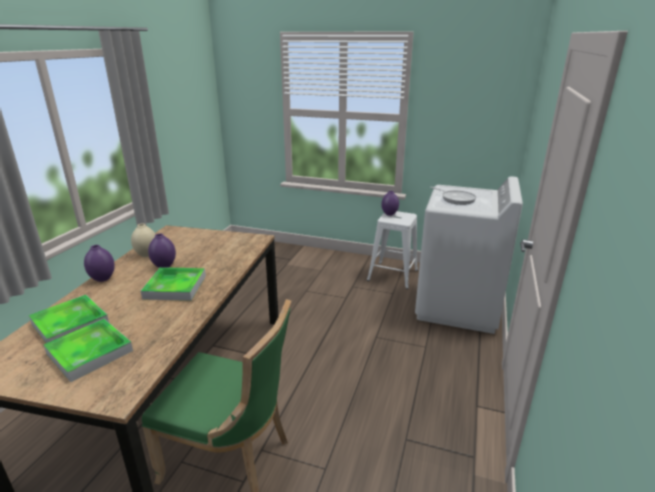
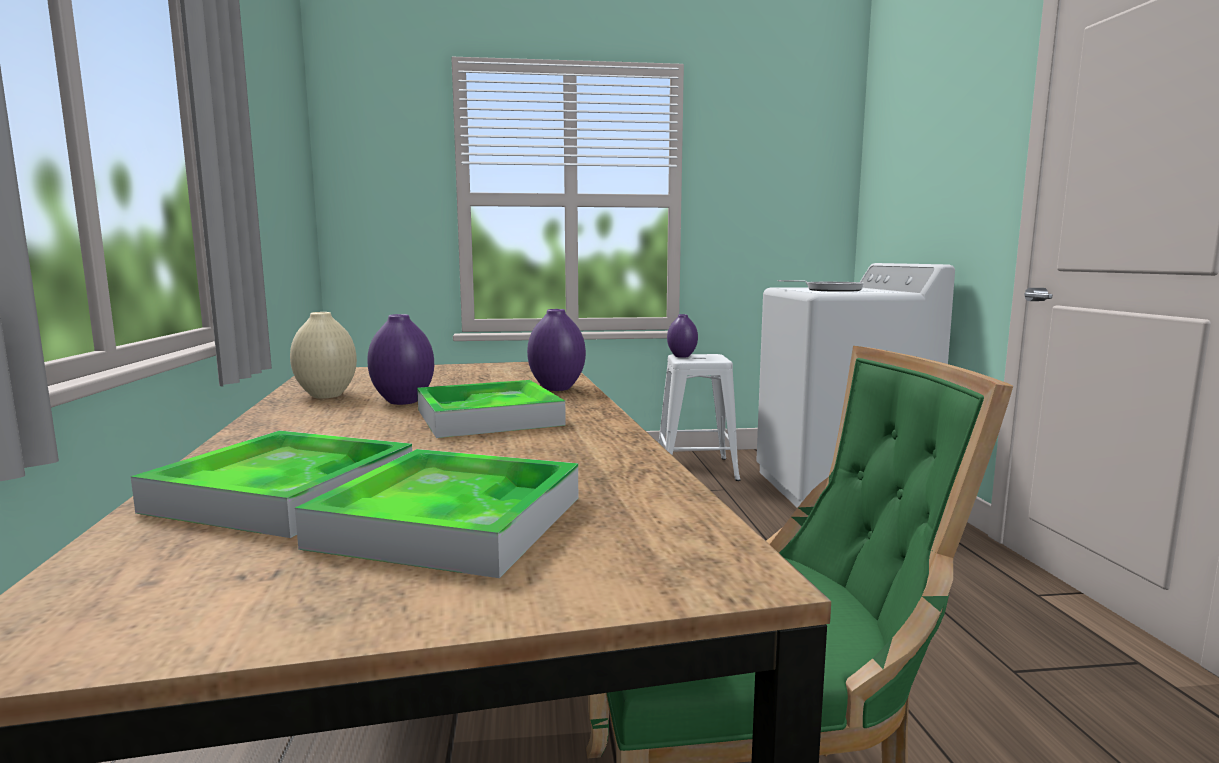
camera: 25 degrees left, 15 degrees down
purple vase [84,245,115,282] -> purple vase moved to [527,309,586,391]

